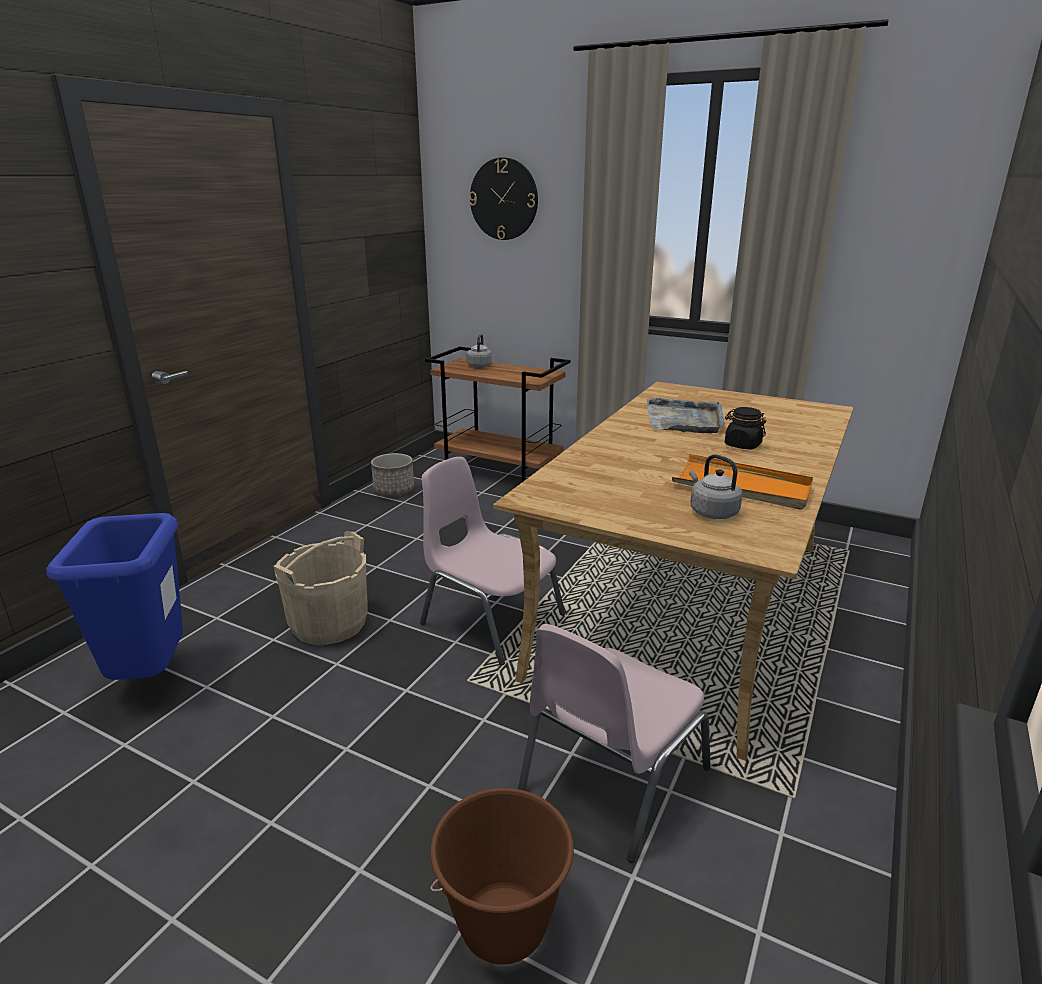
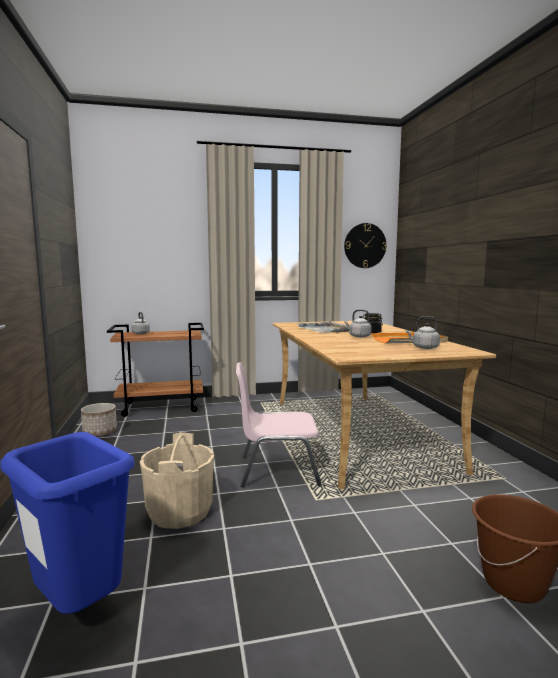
camera: 40 degrees left, 15 degrees down
wall clock [469,157,538,240] -> wall clock moved to [344,223,387,268]
pink chair [518,624,711,863] -> none
none -> grey kettle [344,309,372,337]

